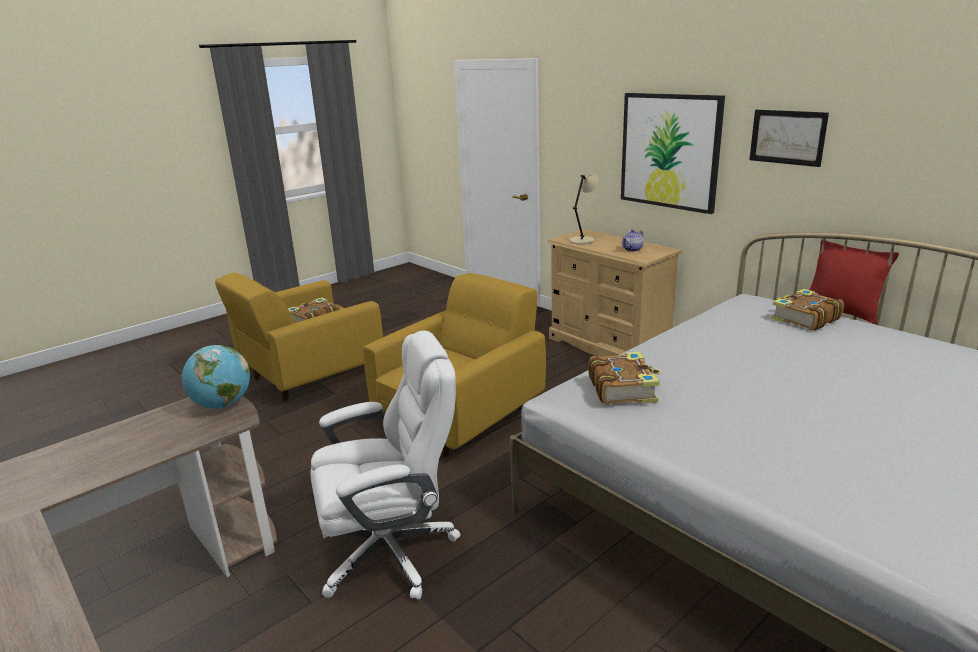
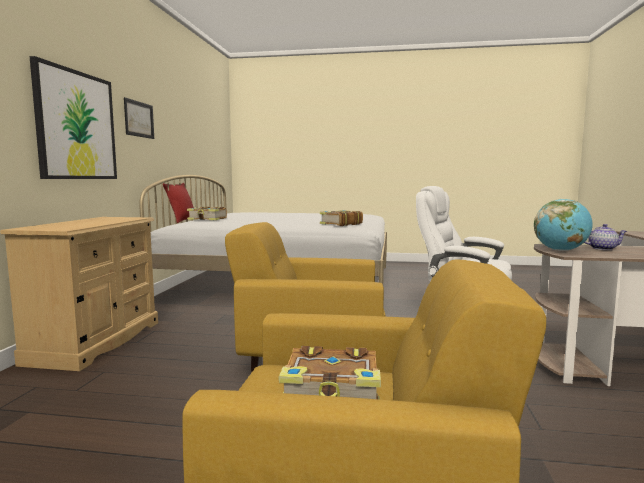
camera: 130 degrees left, 15 degrees down
beige table lamp [569,175,599,245] -> none
teapot [622,229,644,252] -> teapot moved to [584,224,627,250]

